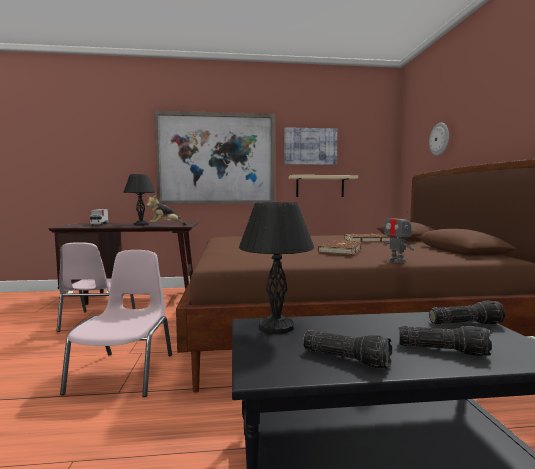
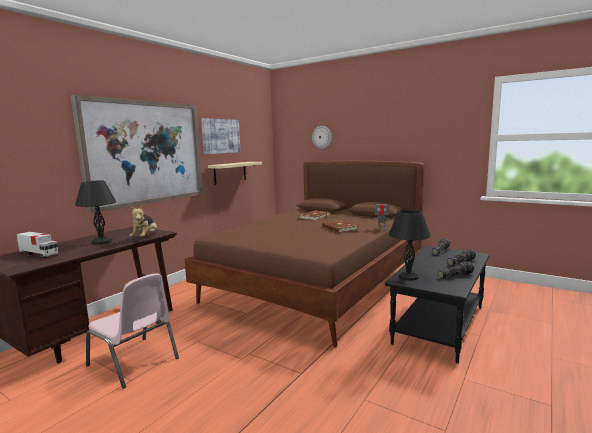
camera: 50 degrees left, 5 degrees up
pink chair [60,250,172,397] -> none

